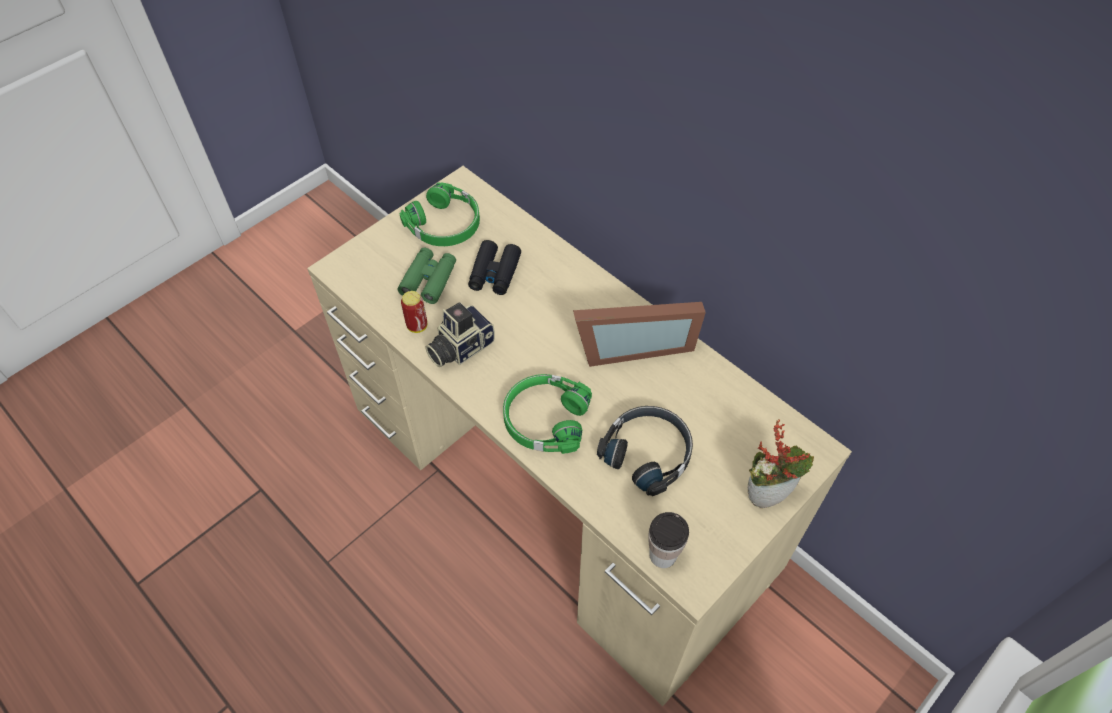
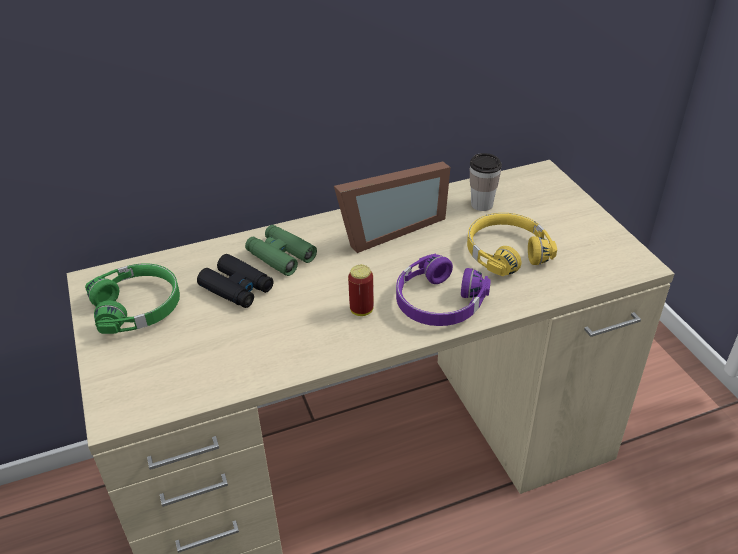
camera: 65 degrees left, 15 degrees down
green binoculars [398,248,456,304] -> green binoculars moved to [245,225,317,276]
can [401,291,427,333] -> can moved to [348,265,374,316]
camera [425,303,495,367] -> none
green headphones [503,374,592,454] -> purple headphones [396,254,490,326]
picture frame [573,302,706,367] -> picture frame turned 45 degrees clockwise [334,162,450,253]
black headphones [597,406,693,496] -> yellow headphones [467,213,557,276]
cup [649,512,689,568] -> cup moved to [470,153,502,211]
potted plant [748,420,814,508] -> none

